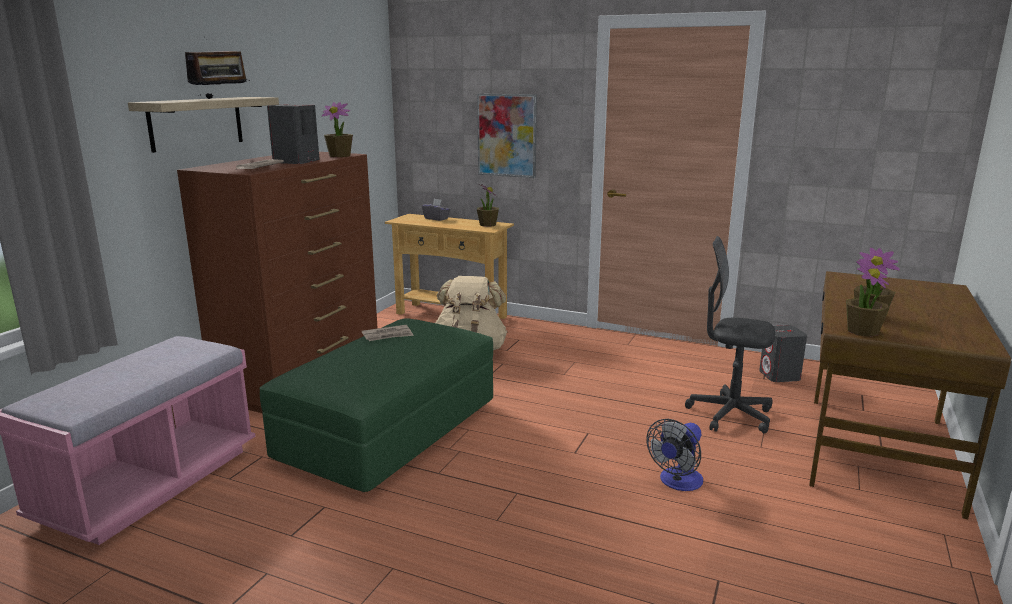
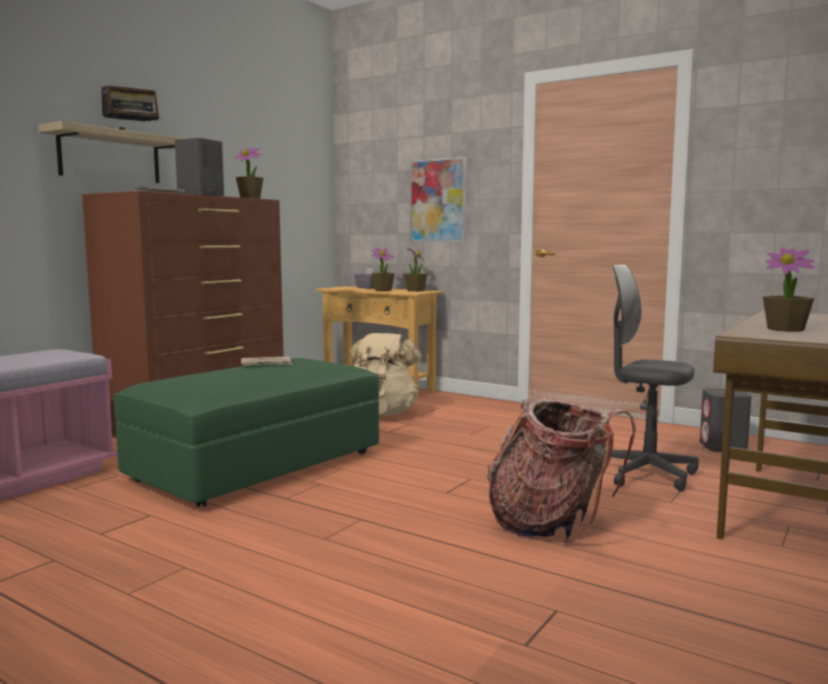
camera: 10 degrees right, 10 degrees down
fan [646,419,703,491] -> backpack [487,398,636,544]
potted plant [846,260,889,337] -> potted plant moved to [371,248,395,291]

